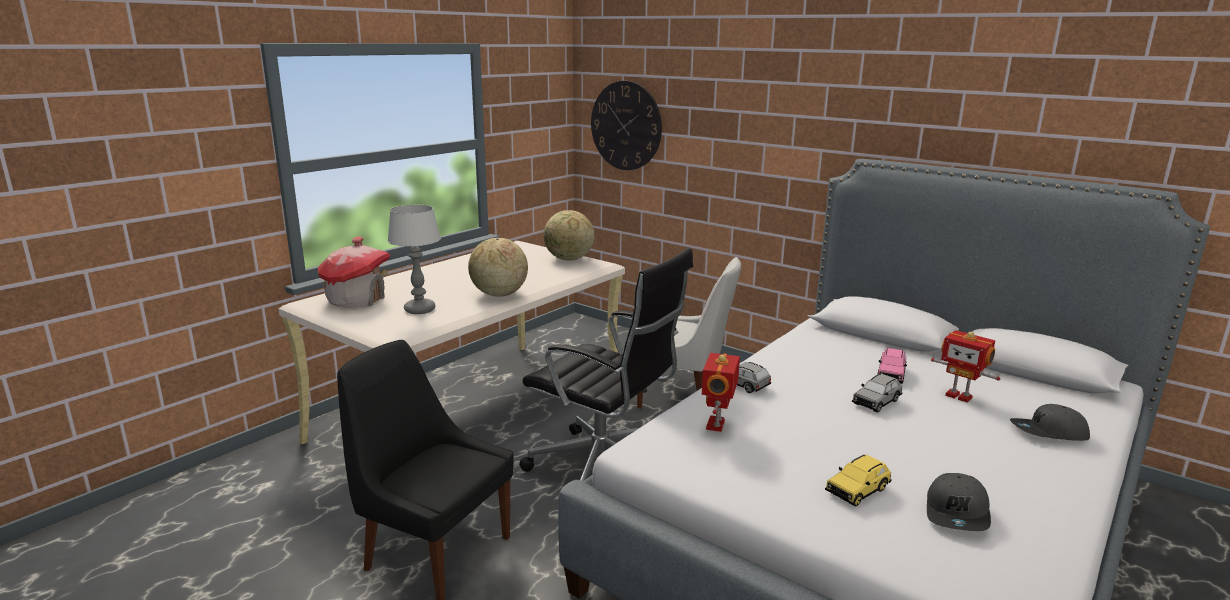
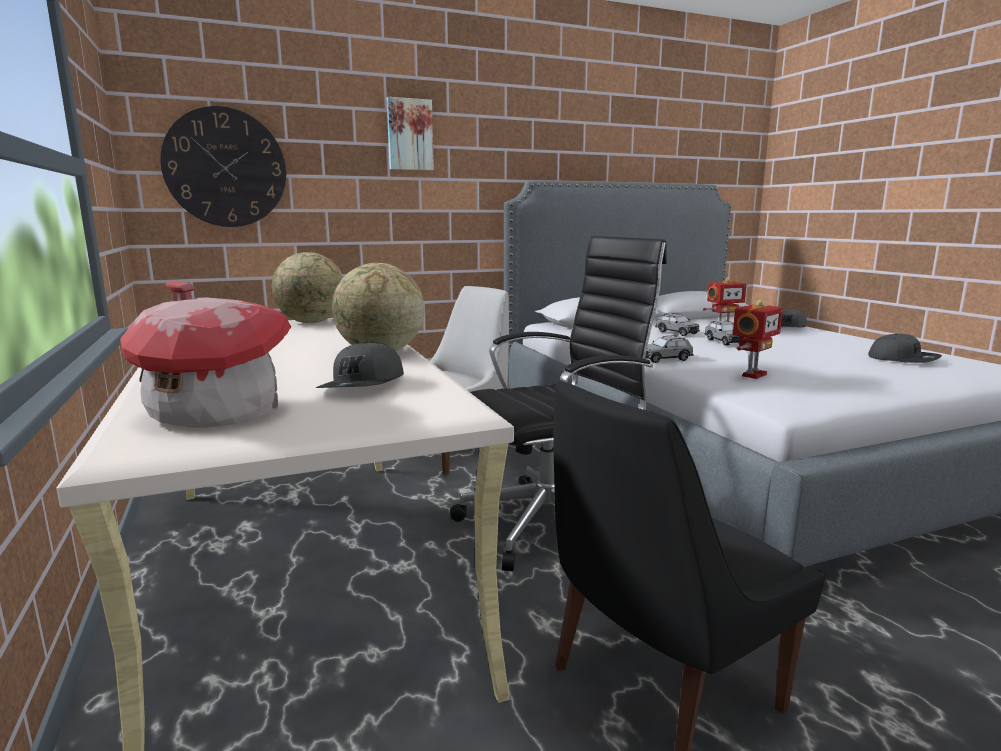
camera: 60 degrees left, 5 degrees down
table lamp [388,204,441,314] -> grey cap [316,342,404,388]
toy robot [702,353,740,432] -> toy robot turned 90 degrees counterclockwise [733,300,783,379]
yellow toy car [825,454,891,506] -> none
pink toy car [877,348,907,384] -> grey toy car [655,313,700,336]
none -> picture [387,97,434,171]

